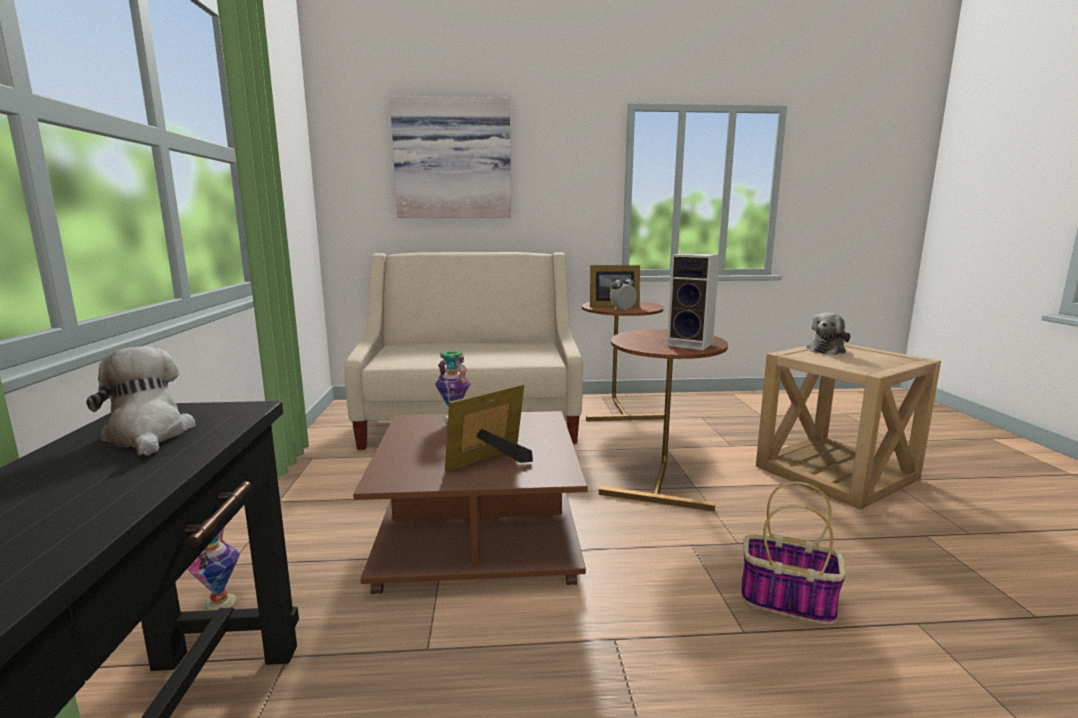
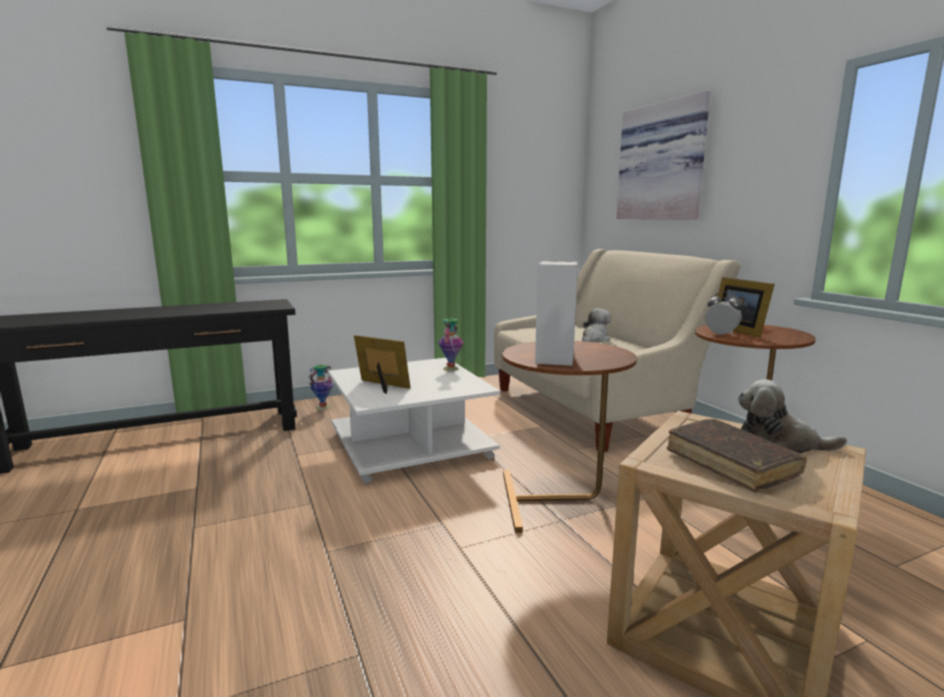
camera: 70 degrees right, 0 degrees up
plush toy [86,346,196,456] -> plush toy moved to [582,308,611,342]
brown coffee table [353,411,588,594] -> white coffee table [328,358,500,484]
basket [741,482,846,624] -> none
none -> brown book [667,419,807,492]

